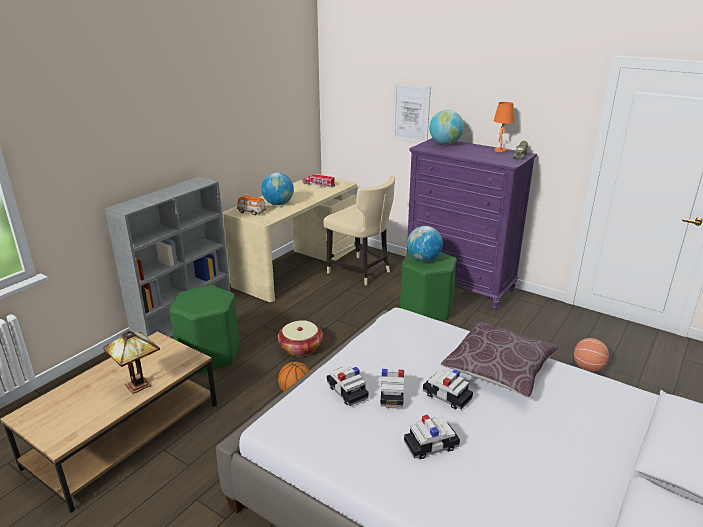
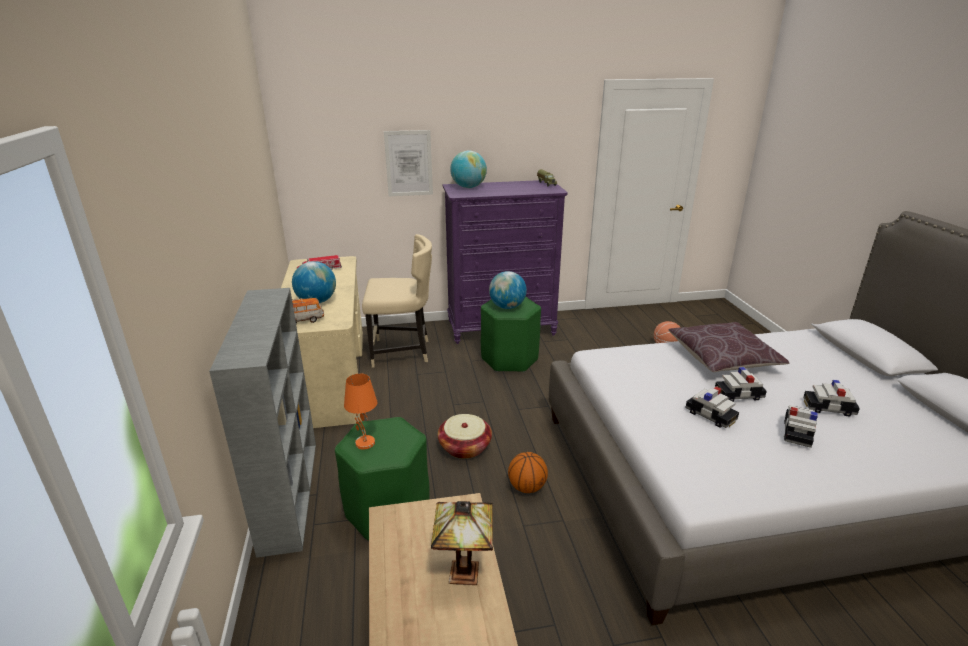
camera: 45 degrees left, 0 degrees up
toy car [327,365,369,406] -> toy car moved to [803,380,860,417]
orange table lamp [494,102,514,152] -> orange table lamp moved to [344,374,377,450]

